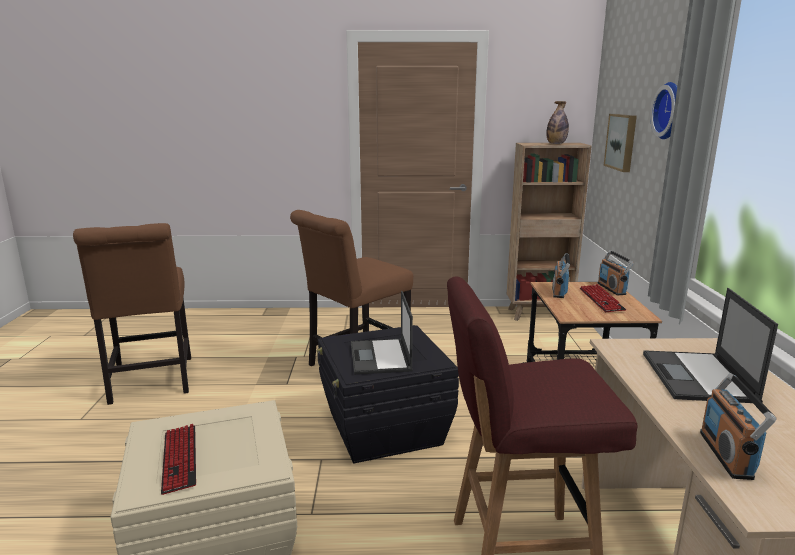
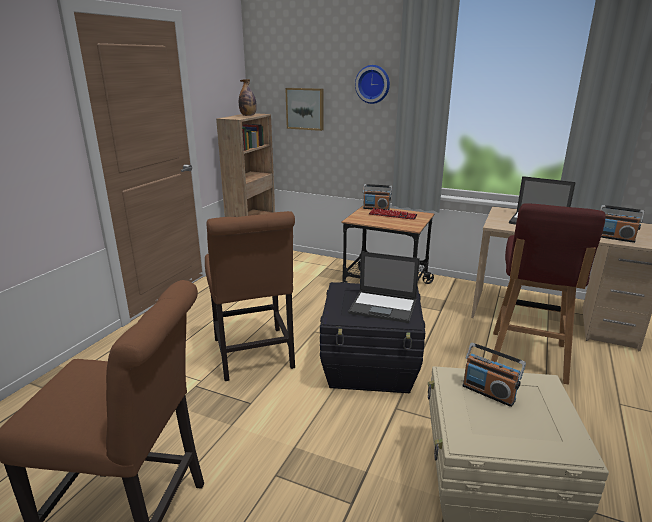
camera: 65 degrees left, 5 degrees up
keyboard [161,424,196,495] -> none
radio [552,253,570,298] -> radio moved to [462,343,526,407]

